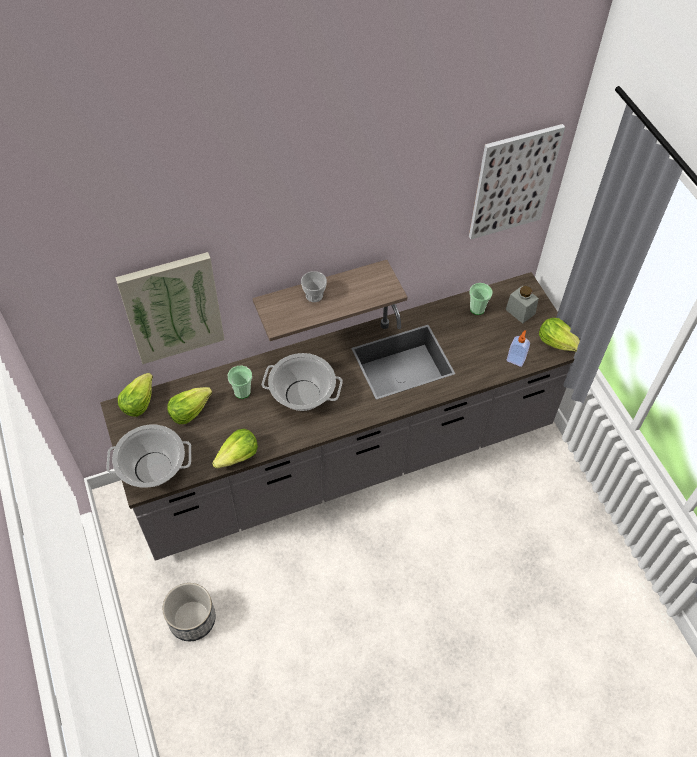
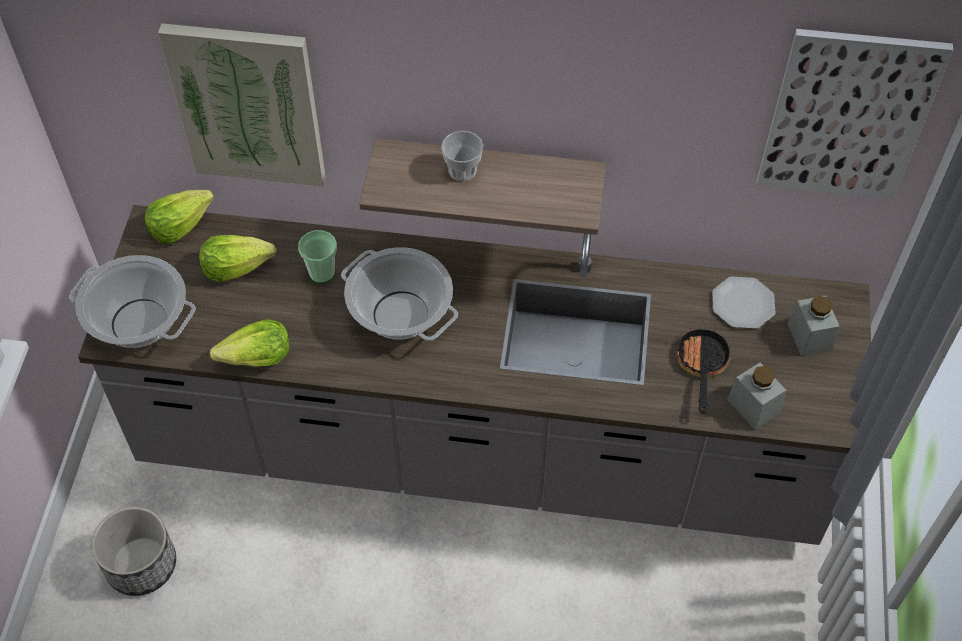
camera: 30 degrees right, 0 degrees up
cup [469,283,493,315] -> plate [712,277,775,329]
soap dispenser [507,330,530,367] -> grey jar [727,363,786,430]
lettuce [539,318,580,352] -> none
none -> frying pan [676,322,731,413]

